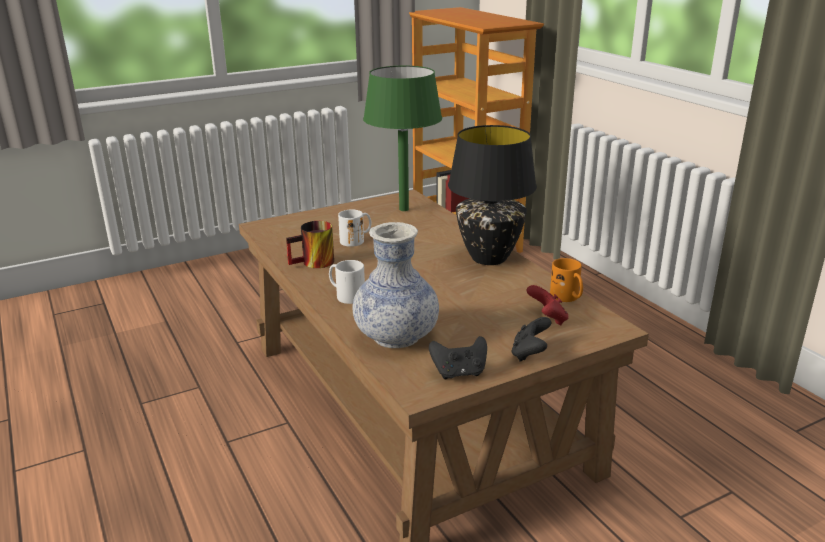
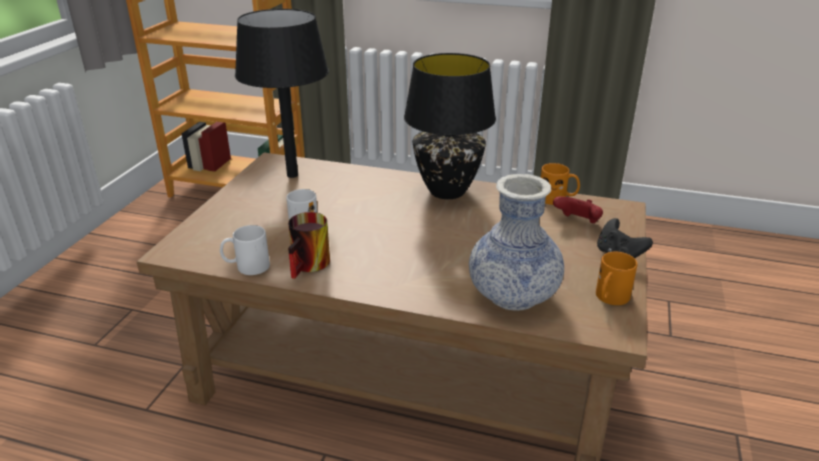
camera: 45 degrees left, 5 degrees up
white mug [329,260,365,304] -> white mug moved to [220,225,270,275]
green table lamp [363,66,442,211] -> black table lamp [235,9,329,178]
black game controller [429,336,487,379] -> orange mug [596,252,637,305]

